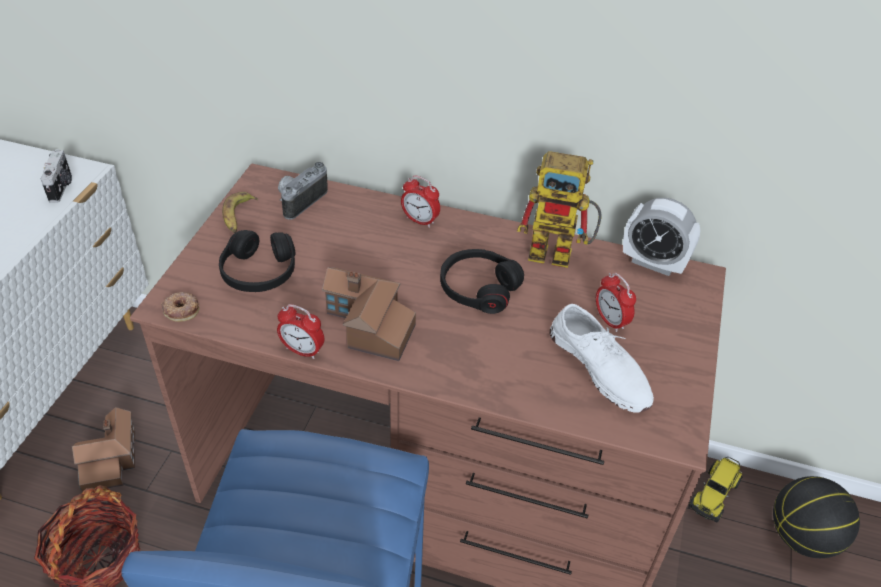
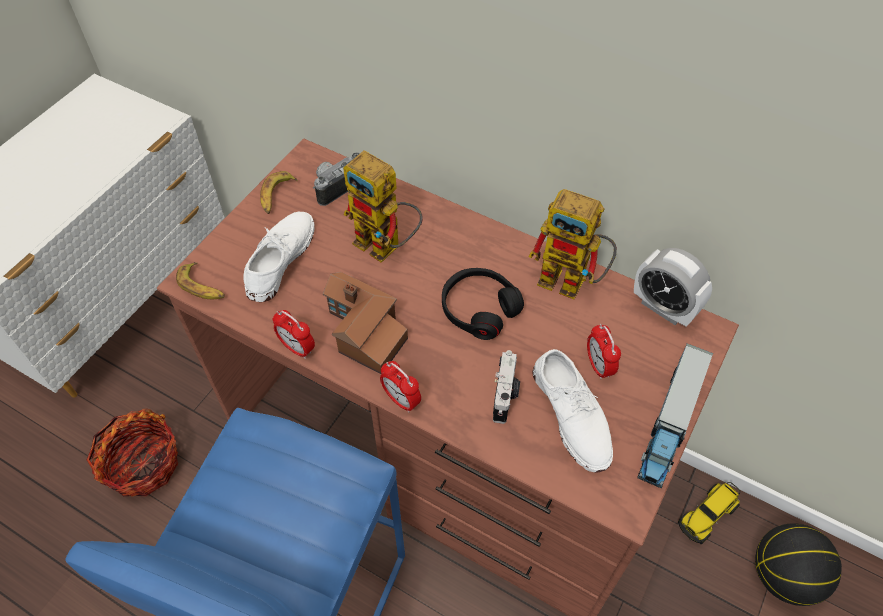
camera: 15 degrees right, 10 degrees up
camera [41,149,72,203] -> camera moved to [493,350,520,424]
toy house [72,407,135,492] -> none
donut [161,292,200,322] -> banana [176,262,225,299]
black headphones [219,230,295,292] -> white shoe [243,212,315,302]
alarm clock [401,176,440,228] -> alarm clock moved to [380,361,421,412]
none -> toy robot [343,150,423,263]
none -> toy truck [637,344,713,488]

